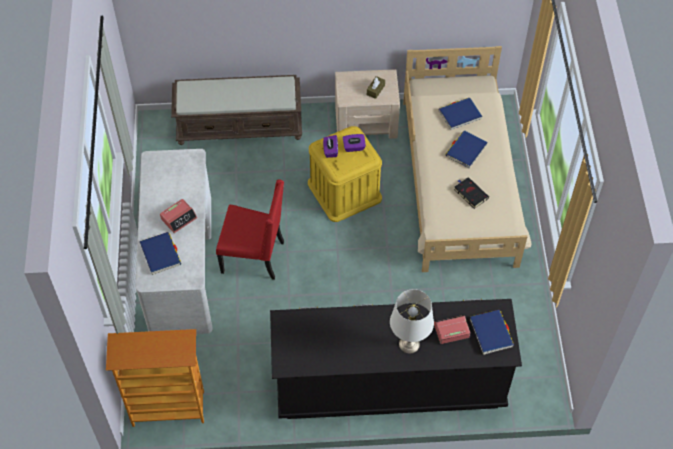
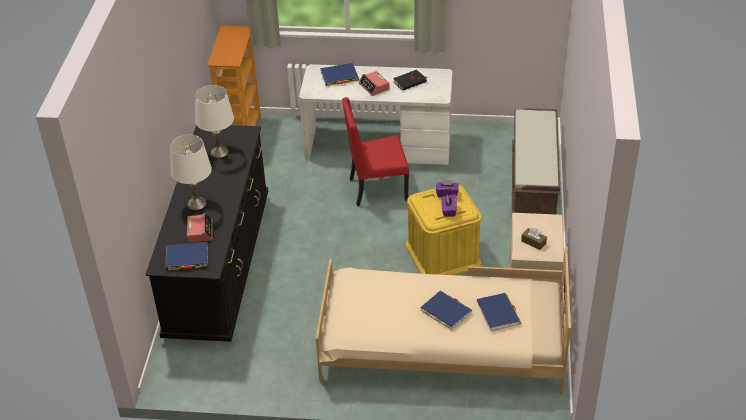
camera: 100 degrees right, 15 degrees down
red chair [216,180,284,280] -> red chair turned 60 degrees clockwise [342,97,409,206]
black book [454,177,489,209] -> black book moved to [393,70,428,91]
none -> white table lamp [195,85,234,158]

